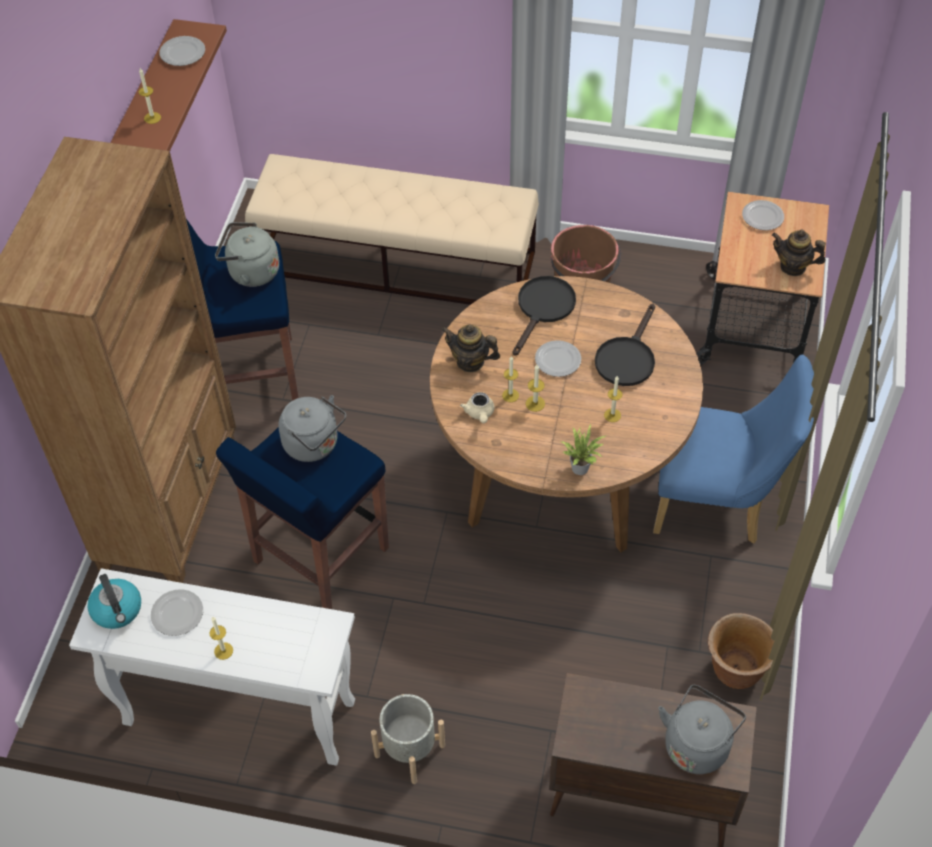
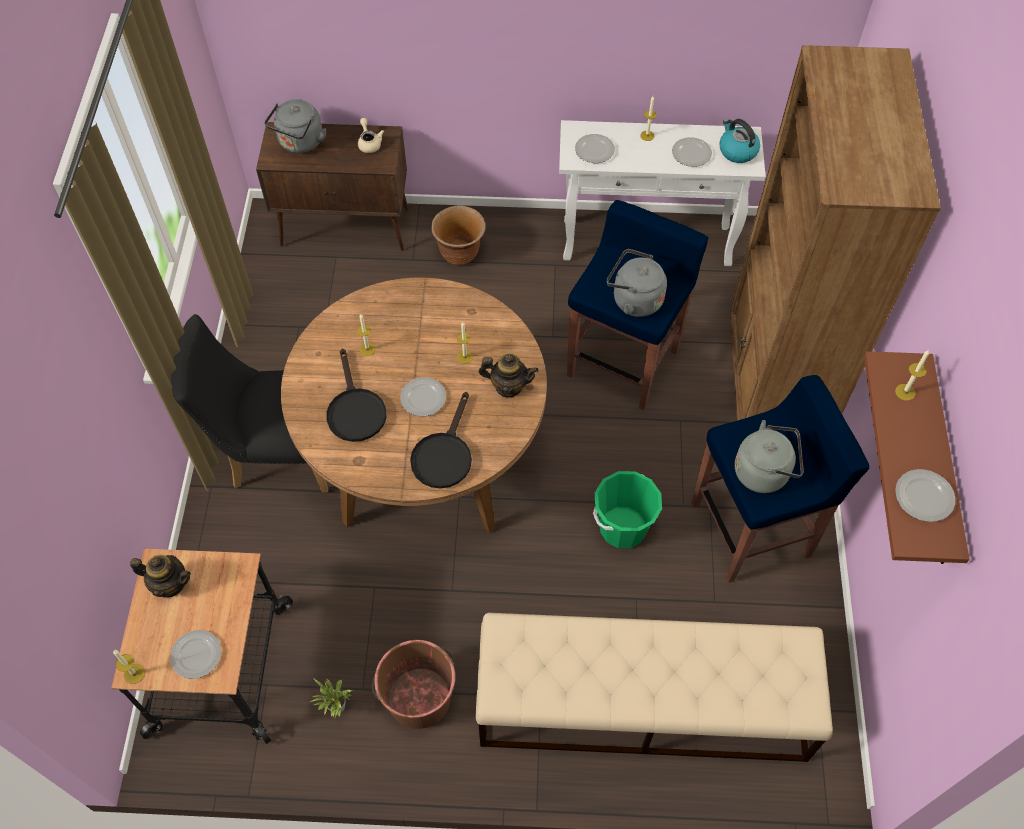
camera: 170 degrees right, 5 degrees up
grey planter [371,694,445,784] -> none
beige teapot [460,392,494,423] -> beige teapot moved to [358,118,384,153]
candle [526,365,545,412] -> candle moved to [113,650,145,684]
potted plant [561,424,606,475] -> potted plant moved to [310,678,353,718]
black frying pan [595,304,655,386] -> black frying pan turned 150 degrees clockwise [326,349,386,442]
blue chair [653,355,814,543] -> black chair [171,314,328,492]
brown planter [708,613,774,689] -> brown planter moved to [431,205,486,265]
none -> plate [575,134,615,163]
none -> green bucket [593,471,662,548]

